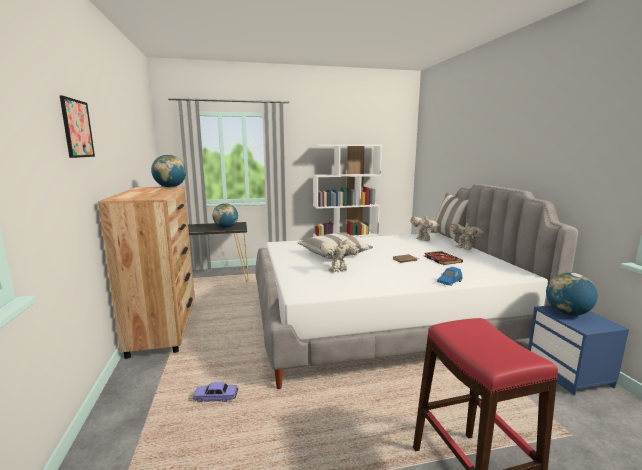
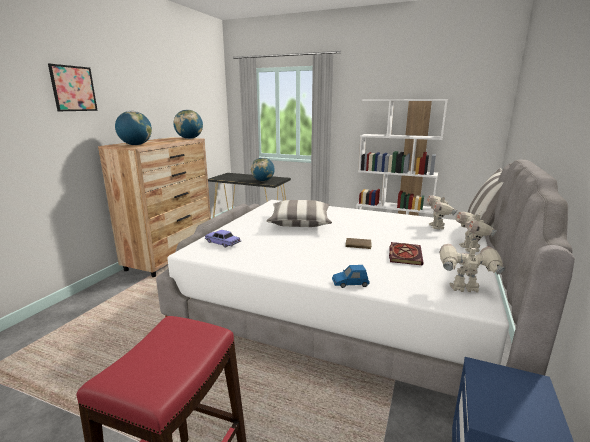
camera: 35 degrees right, 5 degrees up
toy car [193,382,238,403] -> toy car moved to [204,230,241,248]
toy robot [320,237,360,273] -> toy robot moved to [439,244,505,293]
globe [546,273,598,316] -> globe moved to [115,111,152,145]

